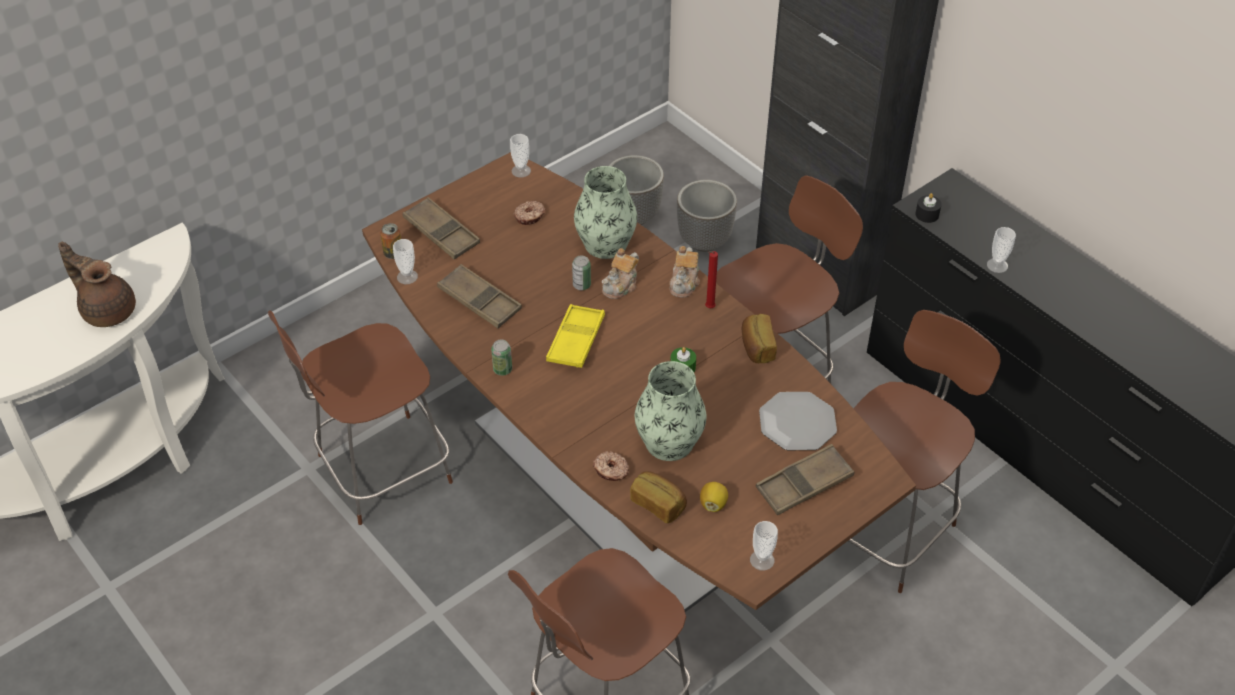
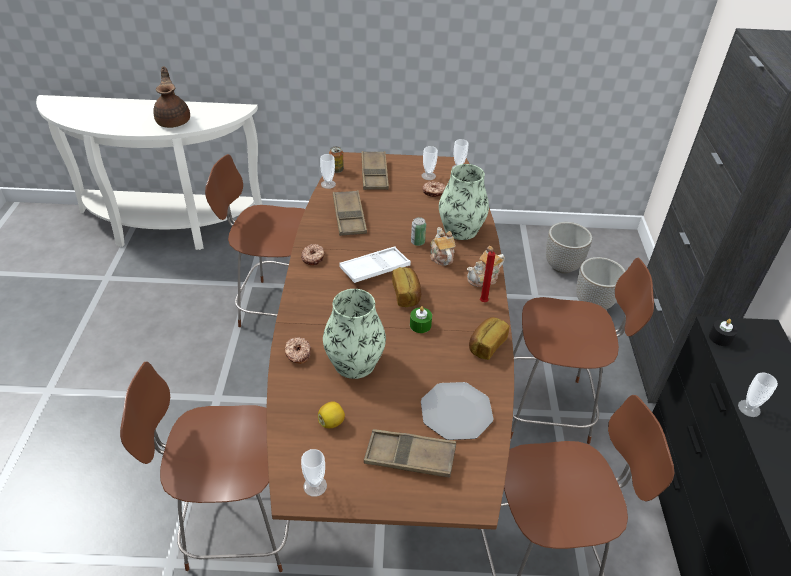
camera: 40 degrees right, 5 degrees down
can [491,340,512,376] -> donut [301,244,325,265]
yellow tray [546,304,605,368] -> white tray [339,246,411,283]
teapot [602,248,639,299] -> teapot turned 90 degrees clockwise [430,227,456,265]
bread [630,471,687,523] -> bread moved to [392,267,421,307]
none -> cup [422,146,438,180]

